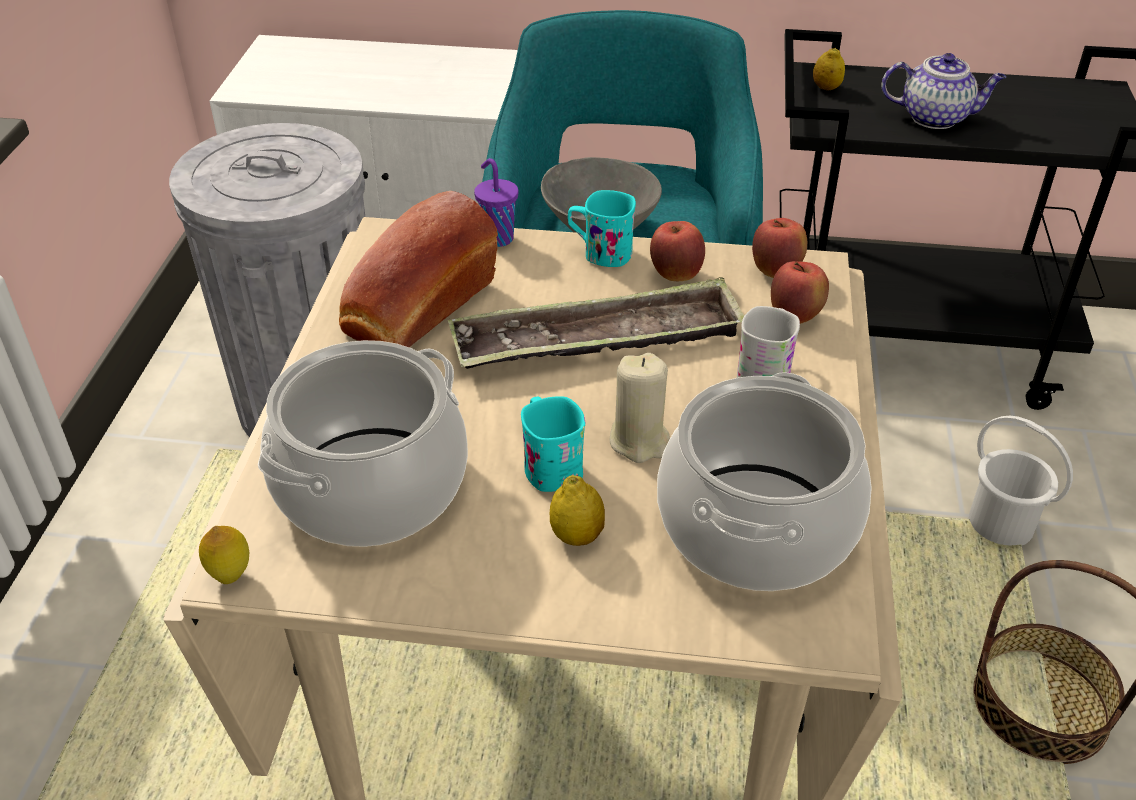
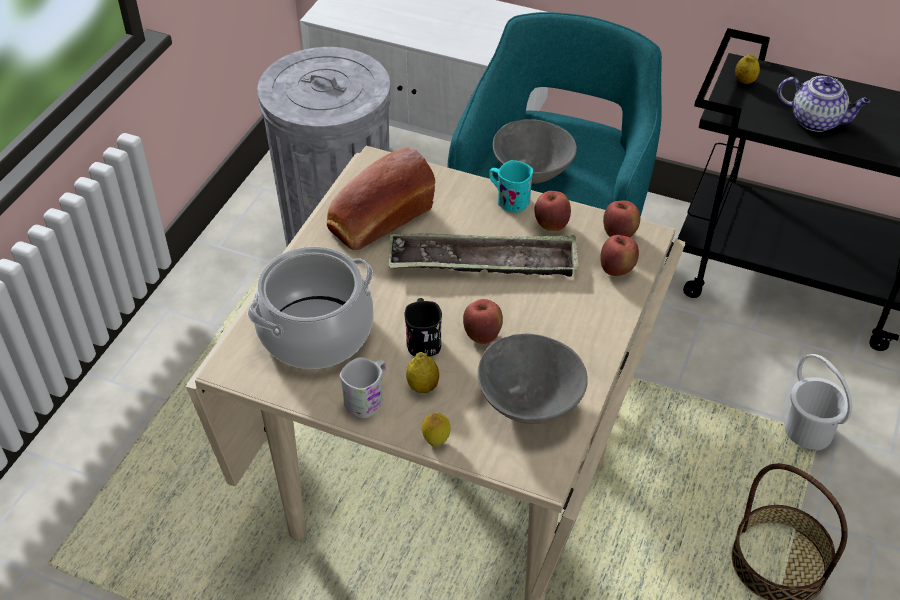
camera: 15 degrees right, 5 degrees up
lemon [199,526,249,584] -> lemon moved to [422,413,450,447]
purple cup [474,158,519,247] -> none
turquoise mug [521,396,585,492] -> black mug [405,298,442,357]
beige candle [610,353,670,463] -> apple [463,299,503,344]
cooking pot [657,372,872,591] -> grey bowl [478,333,588,424]
white mug [737,306,800,378] -> white mug moved to [340,357,386,418]

